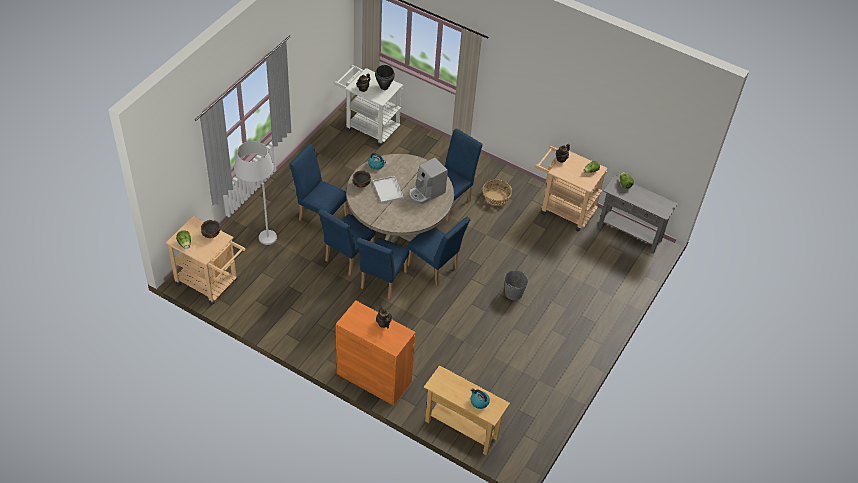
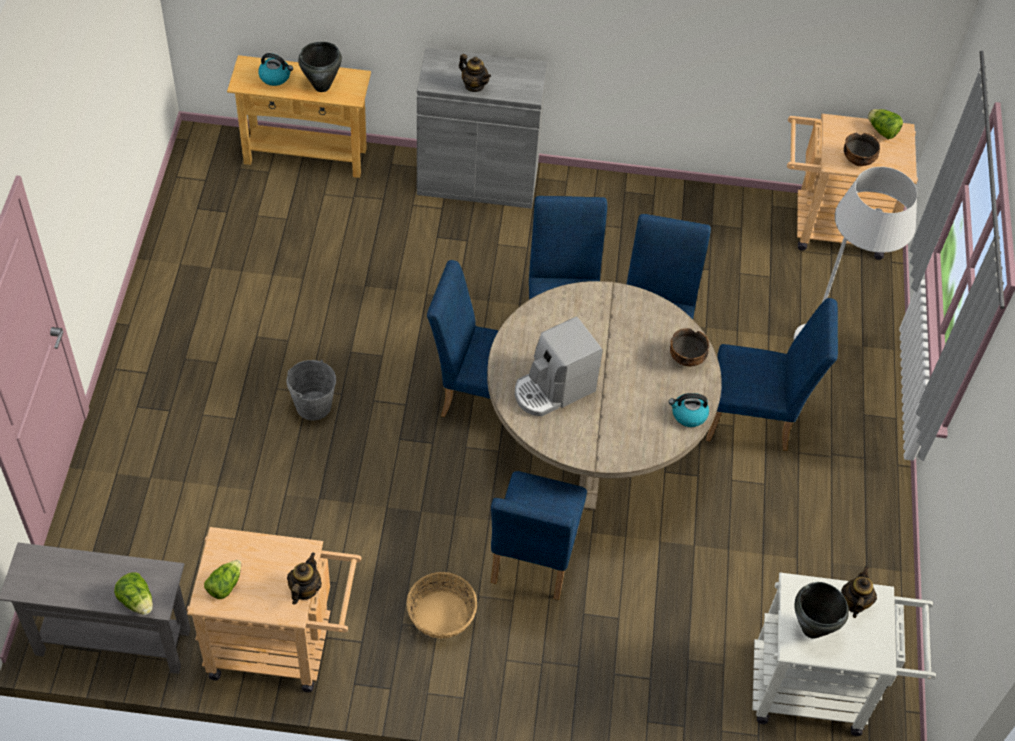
camera: 155 degrees right, 5 degrees up
orange cabinet [336,300,416,406] -> grey cabinet [417,48,547,209]
white tray [373,176,404,203] -> none
coffee machine [409,158,448,204] -> coffee machine turned 150 degrees counterclockwise [515,316,603,416]
none -> black cooking pot [298,42,342,92]

